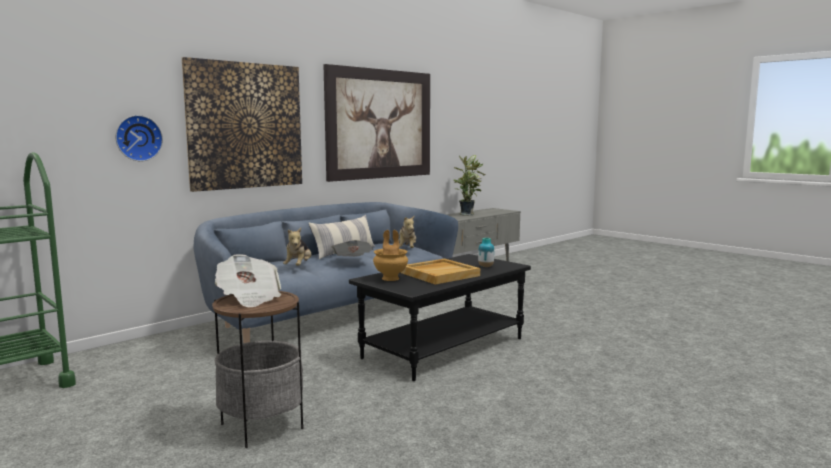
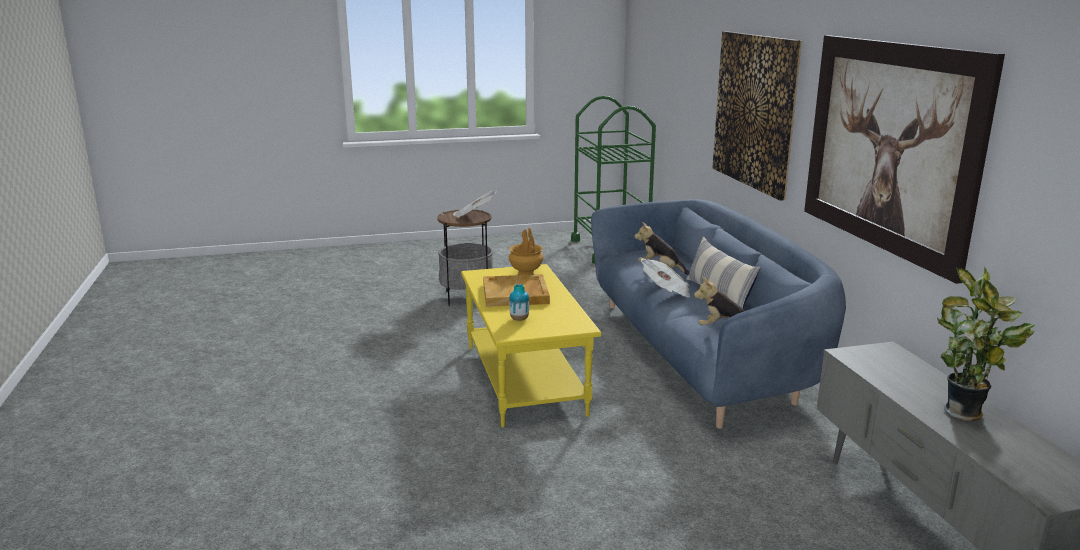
camera: 120 degrees right, 10 degrees up
wall clock [115,115,163,161] -> none
black coffee table [349,254,531,381] -> yellow coffee table [461,264,601,428]

